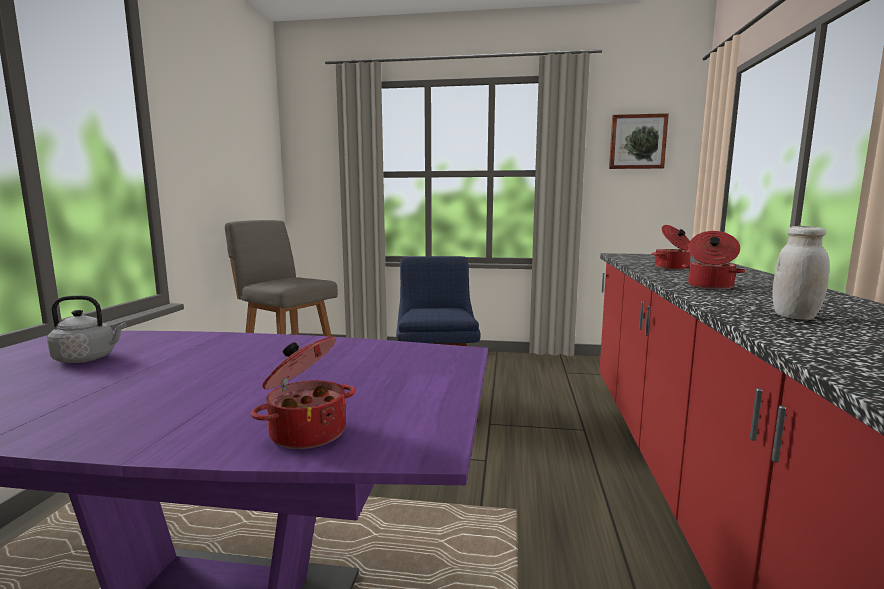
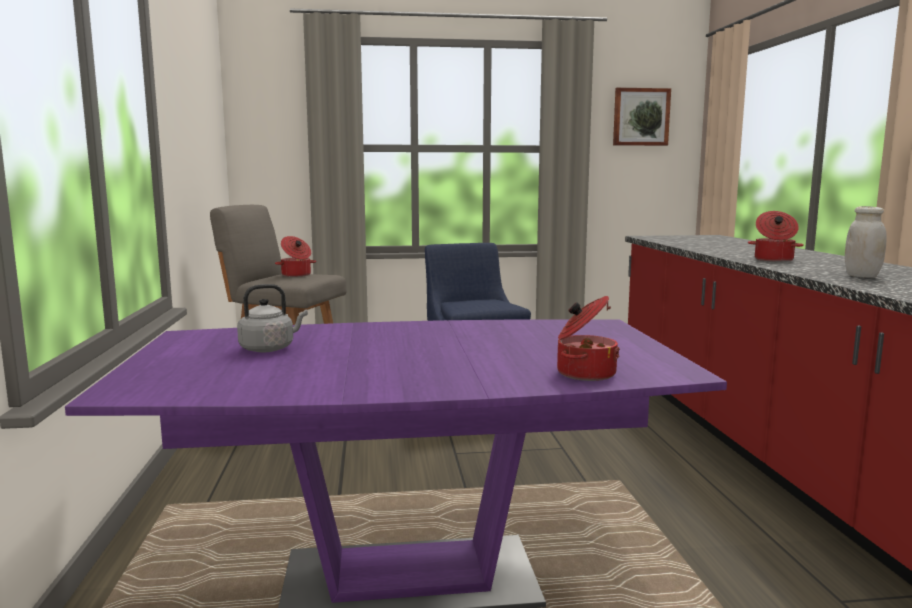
camera: 15 degrees left, 0 degrees up
cooking pot [651,225,691,270] -> cooking pot moved to [275,236,316,277]

